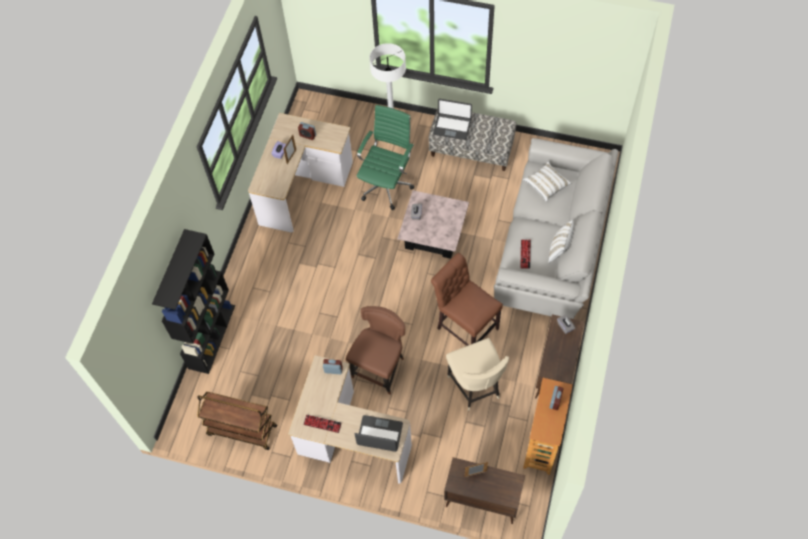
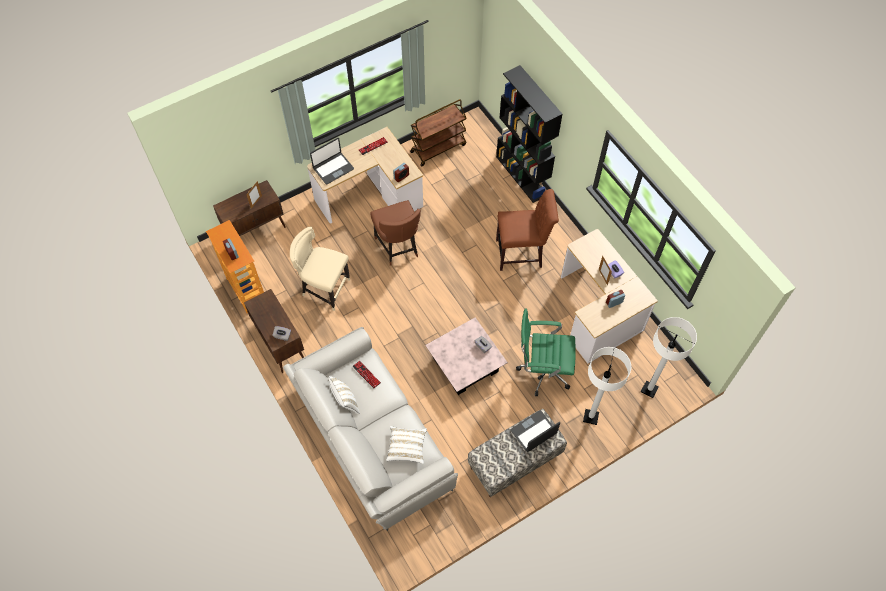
camera: 130 degrees right, 0 degrees up
green office chair [357,105,414,210] -> green office chair turned 120 degrees clockwise [516,308,576,396]
brown chair [431,253,503,346] -> brown chair moved to [496,189,559,271]
none -> white floor lamp [640,317,697,398]

